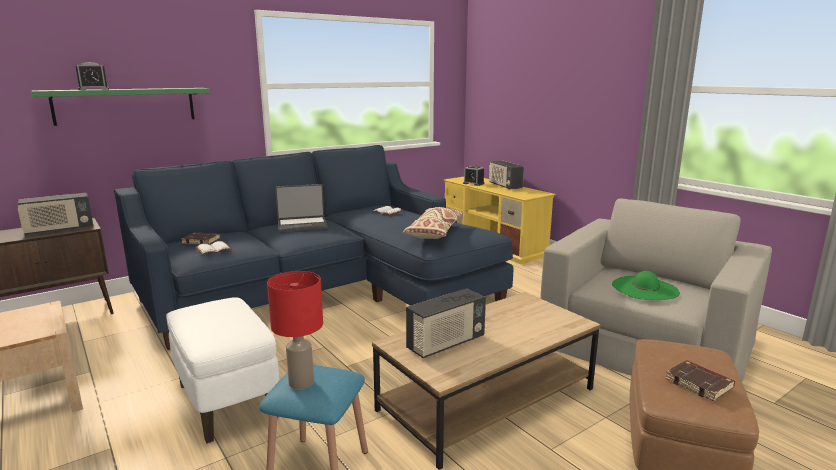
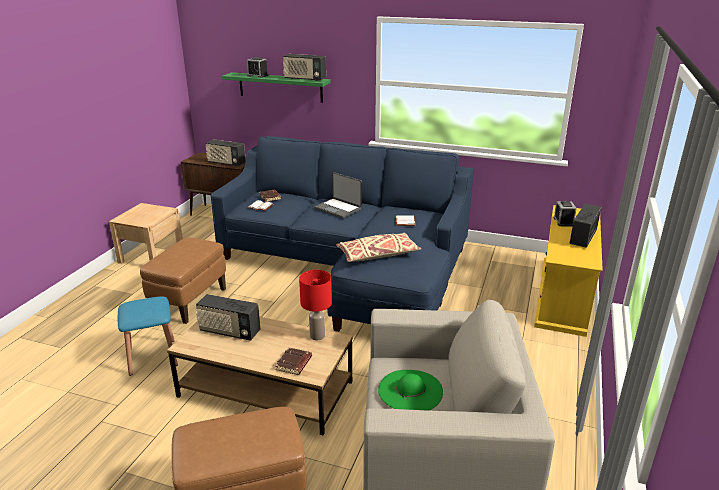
camera: 55 degrees right, 10 degrees up
white ottoman [166,297,279,443] -> brown ottoman [140,238,226,324]
red table lamp [267,271,323,390] -> red table lamp moved to [299,270,332,340]
brown book [665,360,735,401] -> brown book moved to [275,347,312,375]
none -> radio [283,54,326,81]

